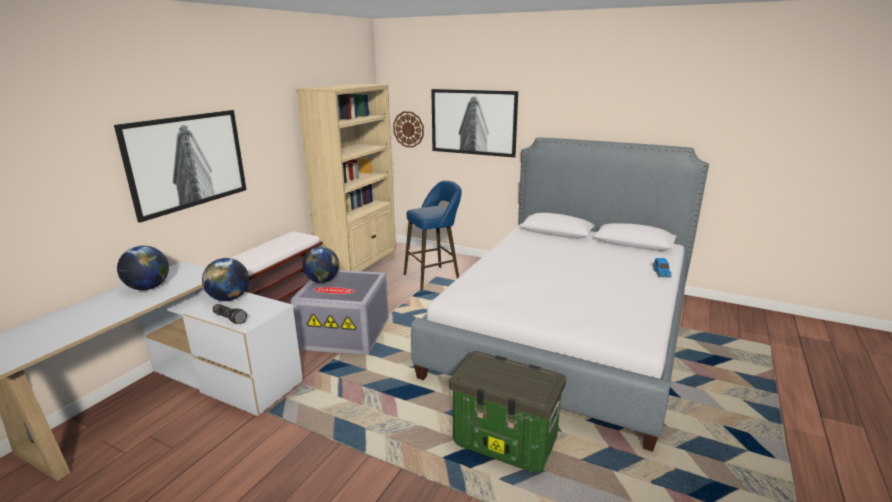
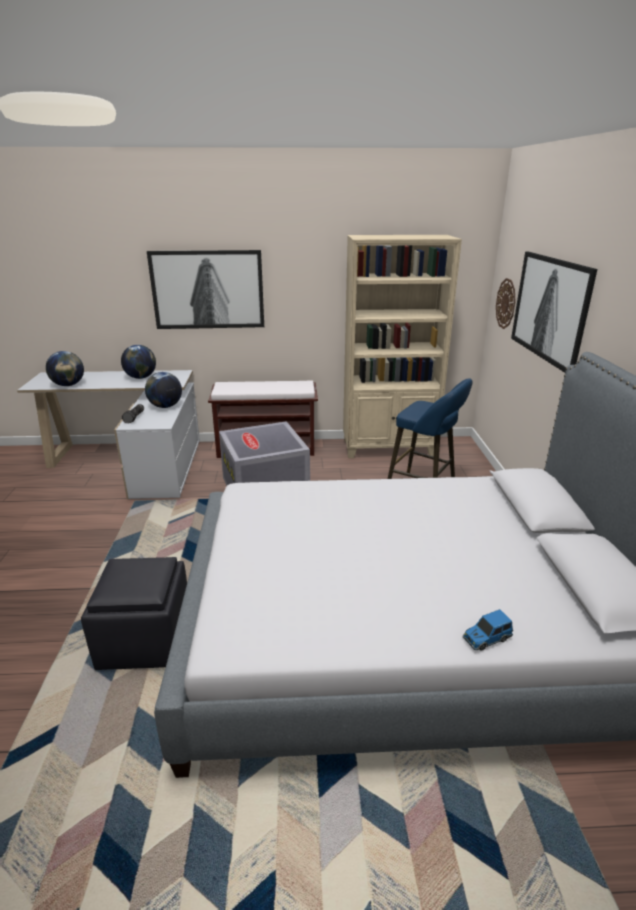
camera: 60 degrees right, 5 degrees up
globe [302,247,339,283] -> globe moved to [46,351,84,386]
storage box [449,351,566,474] -> black ottoman [81,557,187,670]

